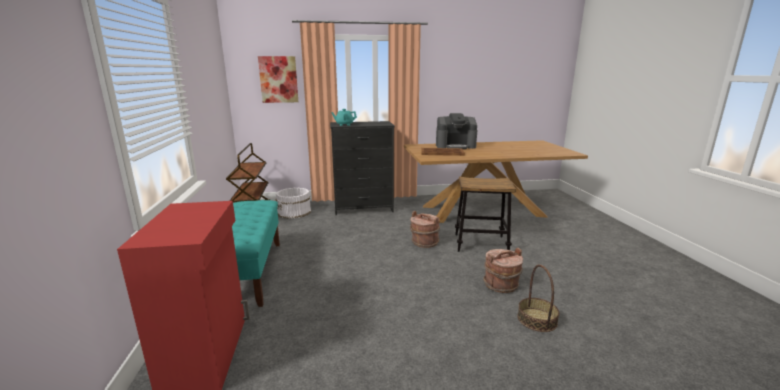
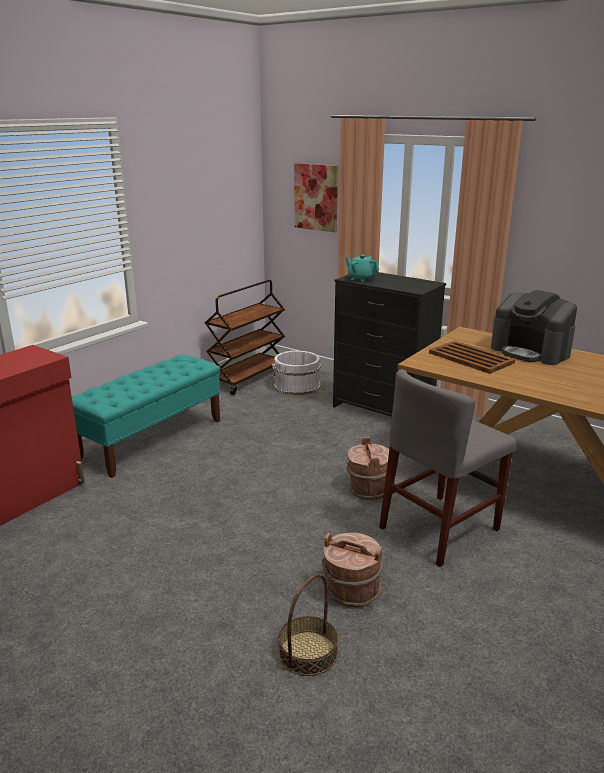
camera: 45 degrees right, 5 degrees up
stool [455,177,516,252] -> grey chair [379,369,517,567]

